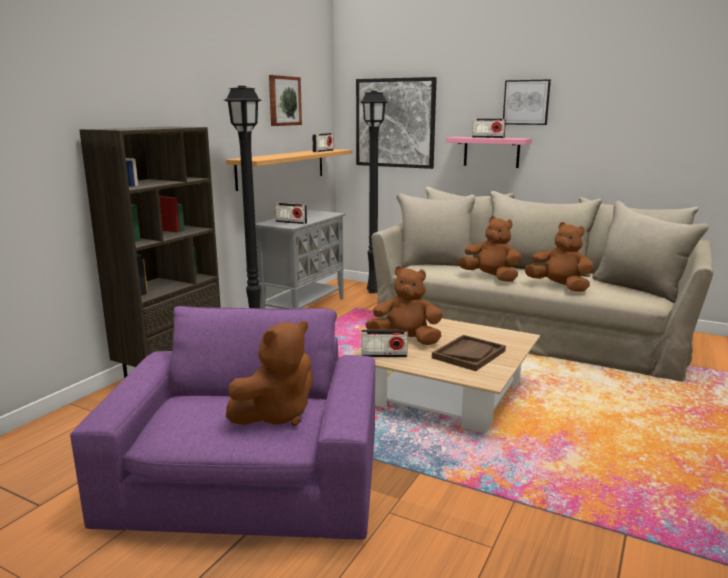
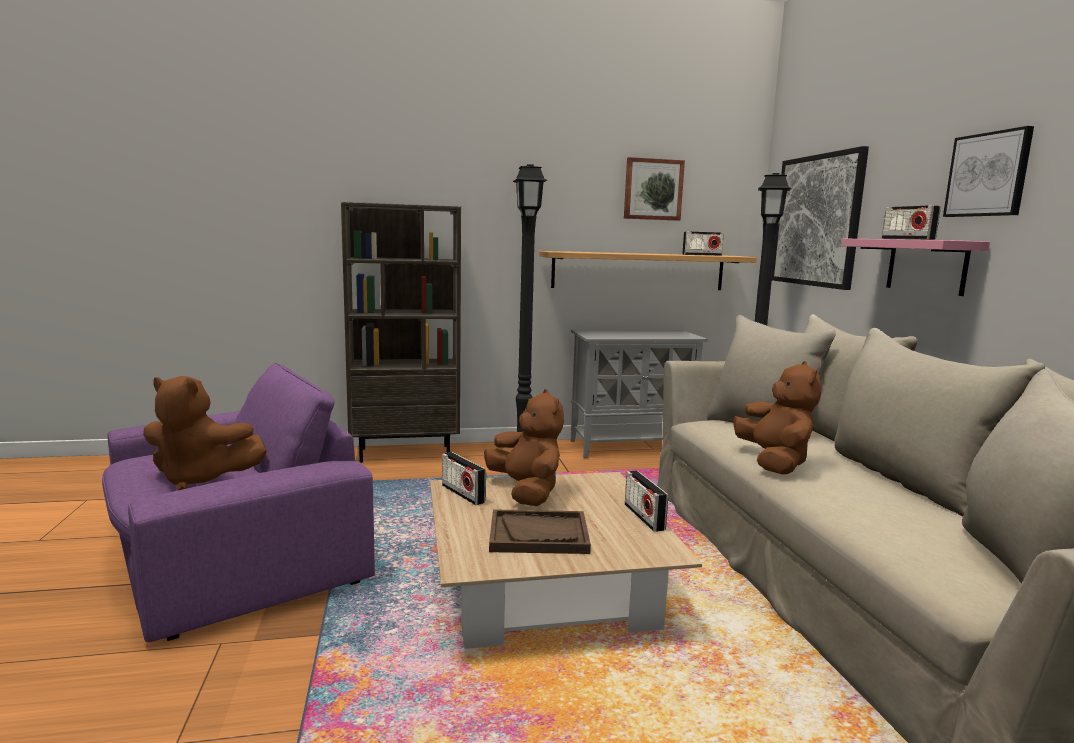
camera: 50 degrees right, 5 degrees down
radio [275,203,307,224] -> radio moved to [625,470,668,532]
brown plush toy [524,222,594,292] -> none

